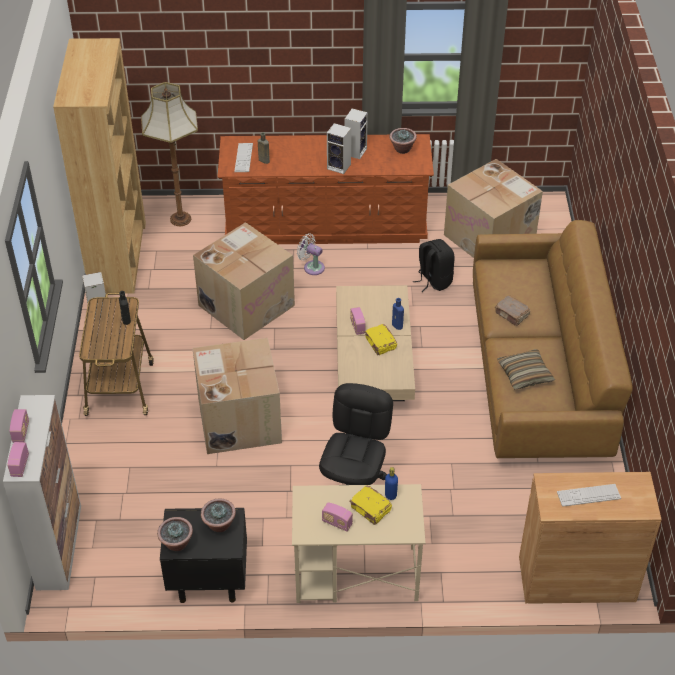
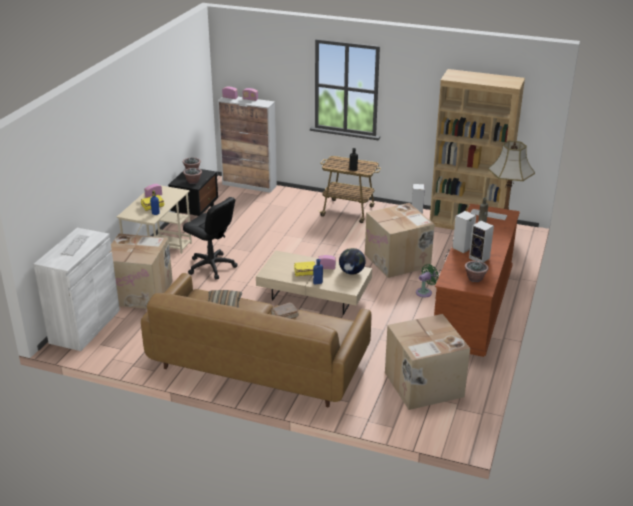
camera: 110 degrees right, 15 degrees down
cardboard box [193,338,282,454] -> cardboard box moved to [110,234,173,309]
white fan [297,233,325,275] -> green fan [416,264,439,298]
black backpack [413,239,454,292] -> none
brown cabinet [519,472,662,604] -> white cabinet [33,228,120,351]
none -> globe [339,248,366,275]

